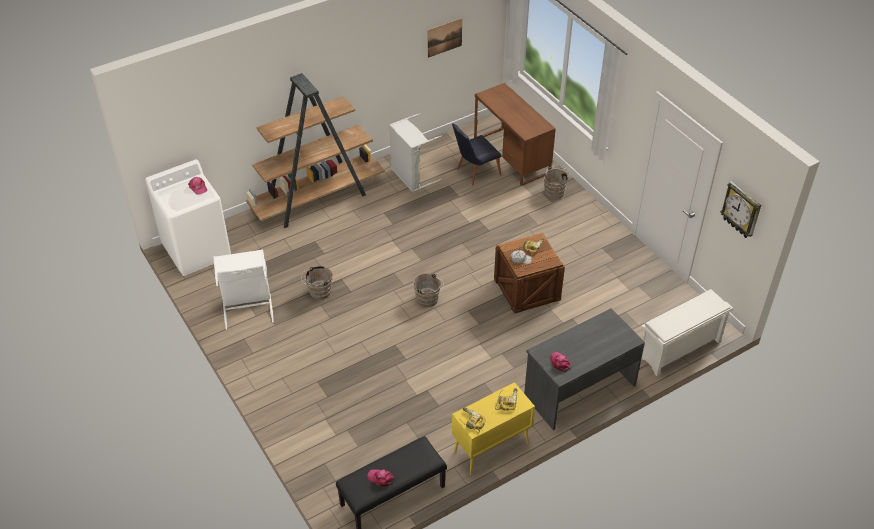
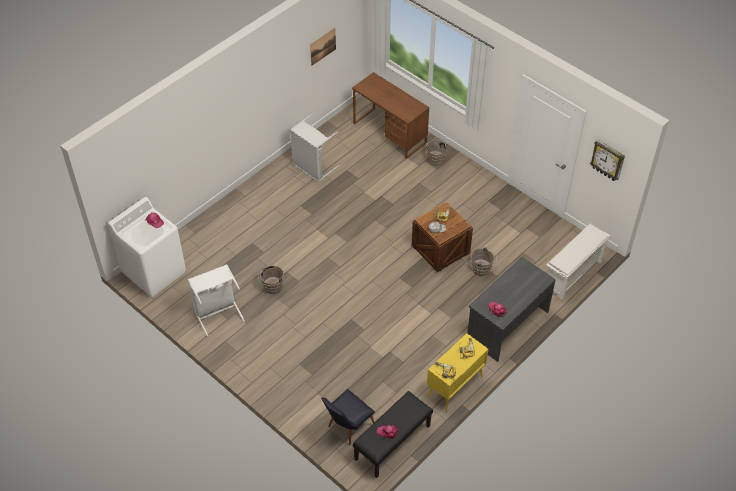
camera: 15 degrees left, 5 degrees up
brown bookcase [246,73,385,228] -> none
brown bucket [413,273,444,308] -> brown bucket moved to [471,248,497,276]
black chair [452,124,502,186] -> black chair moved to [321,389,375,445]

